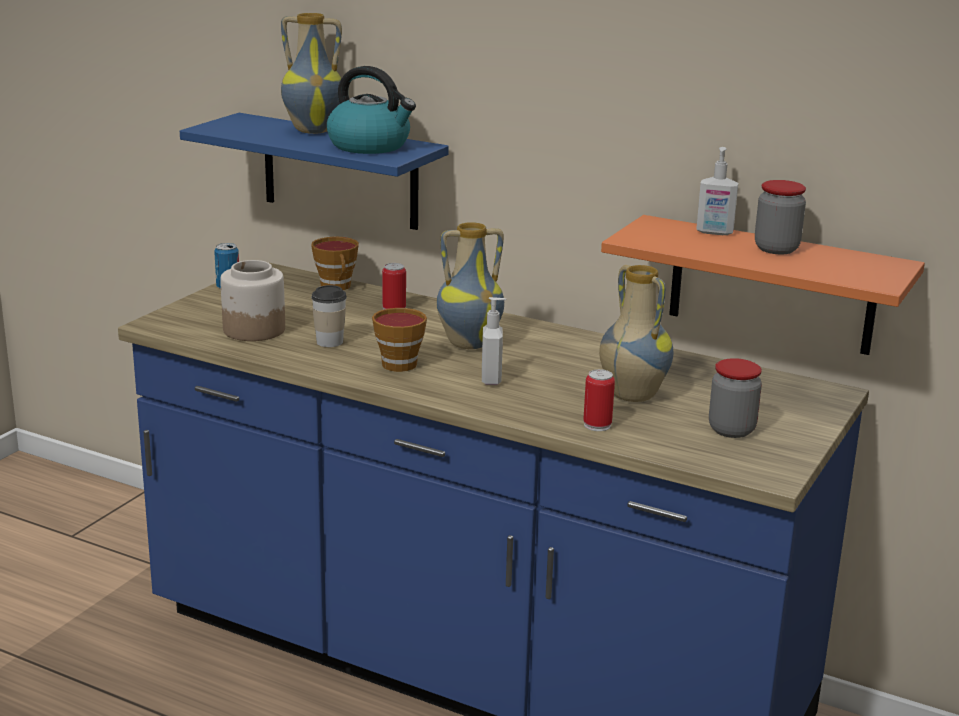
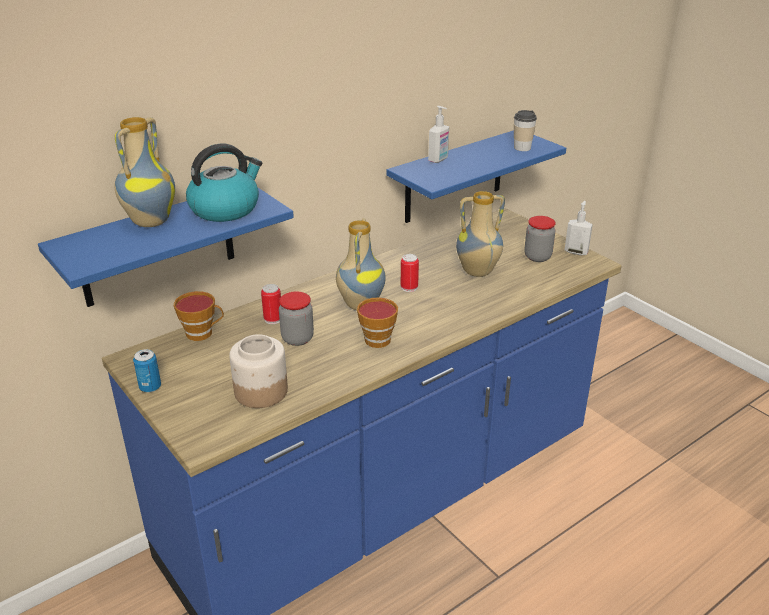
camera: 65 degrees left, 10 degrees up
cup [311,285,347,347] -> cup moved to [514,110,537,151]
soap dispenser [482,297,506,385] -> soap dispenser moved to [565,201,593,255]
can [583,369,615,431] -> can moved to [401,254,419,292]
orange shelf [601,215,925,355] -> blue shelf [386,130,566,223]
jar [755,180,806,254] -> jar moved to [279,291,314,346]

